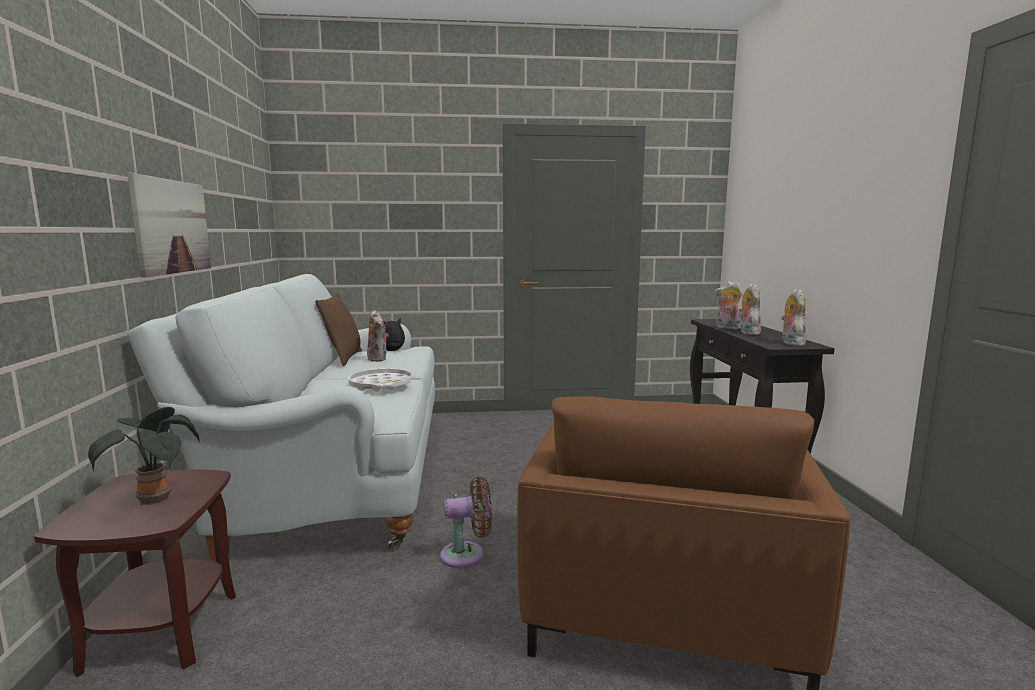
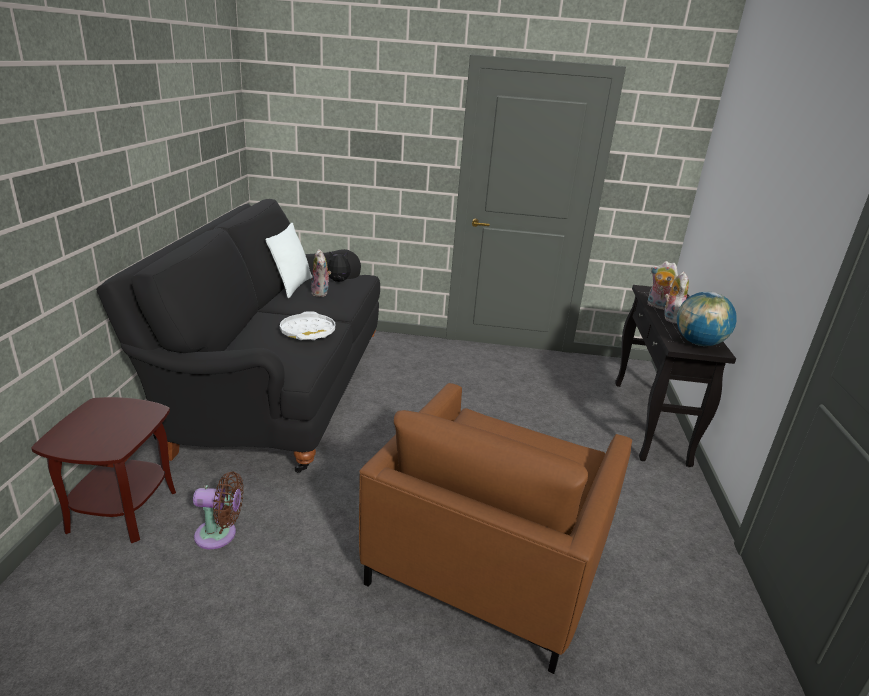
camera: 10 degrees right, 15 degrees up
potted plant [88,407,200,506] -> none
picture [127,173,211,278] -> none
white sofa [127,274,435,560] -> black sofa [96,199,380,473]
brown pillow [315,292,362,366] -> white pillow [266,223,313,298]
brown fan [440,476,492,568] -> brown fan moved to [193,472,244,549]
plush toy [781,289,807,346] -> globe [677,291,737,346]

